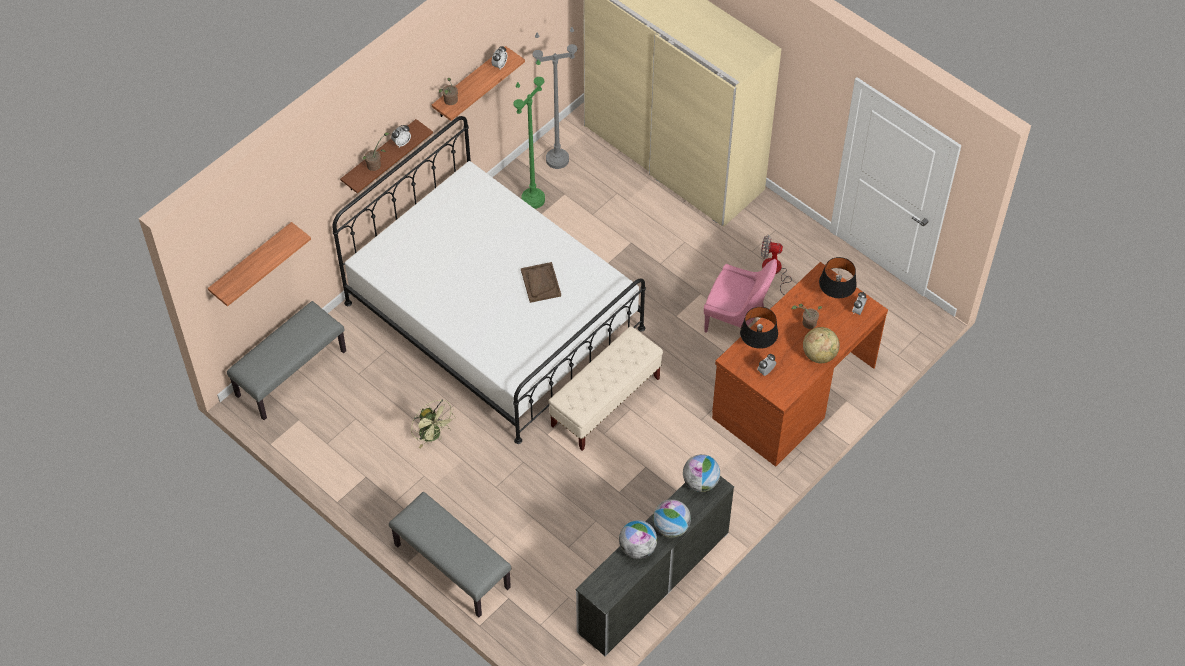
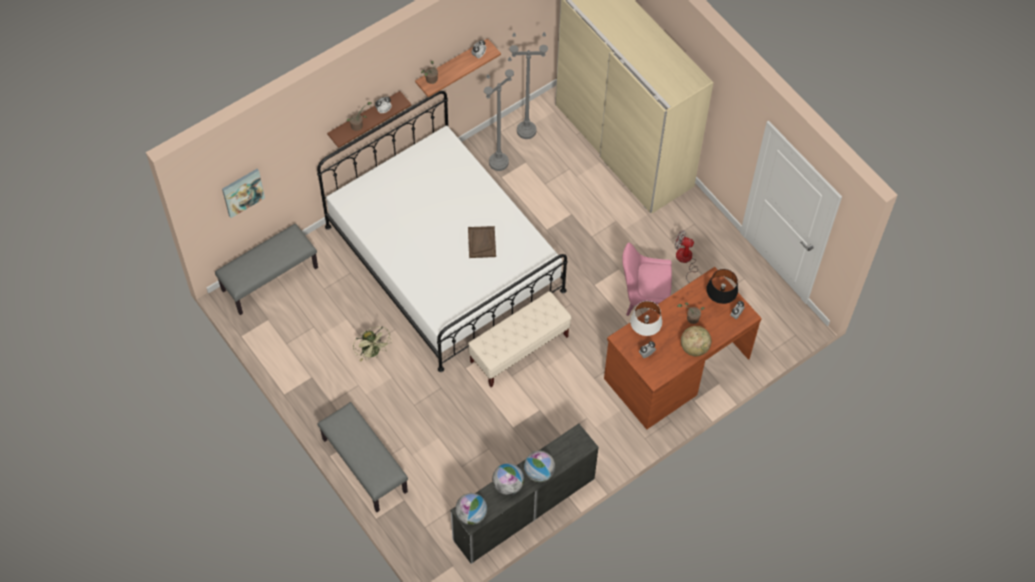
camera: 10 degrees right, 5 degrees up
shelf [208,222,311,306] -> picture [222,169,265,218]
green floor lamp [513,60,545,209] -> grey floor lamp [484,57,514,171]
globe [683,454,720,492] -> globe moved to [455,493,487,525]
pink chair [704,259,777,333] -> pink chair turned 150 degrees clockwise [622,243,672,316]
black table lamp [740,307,778,349] -> white table lamp [630,301,662,336]

